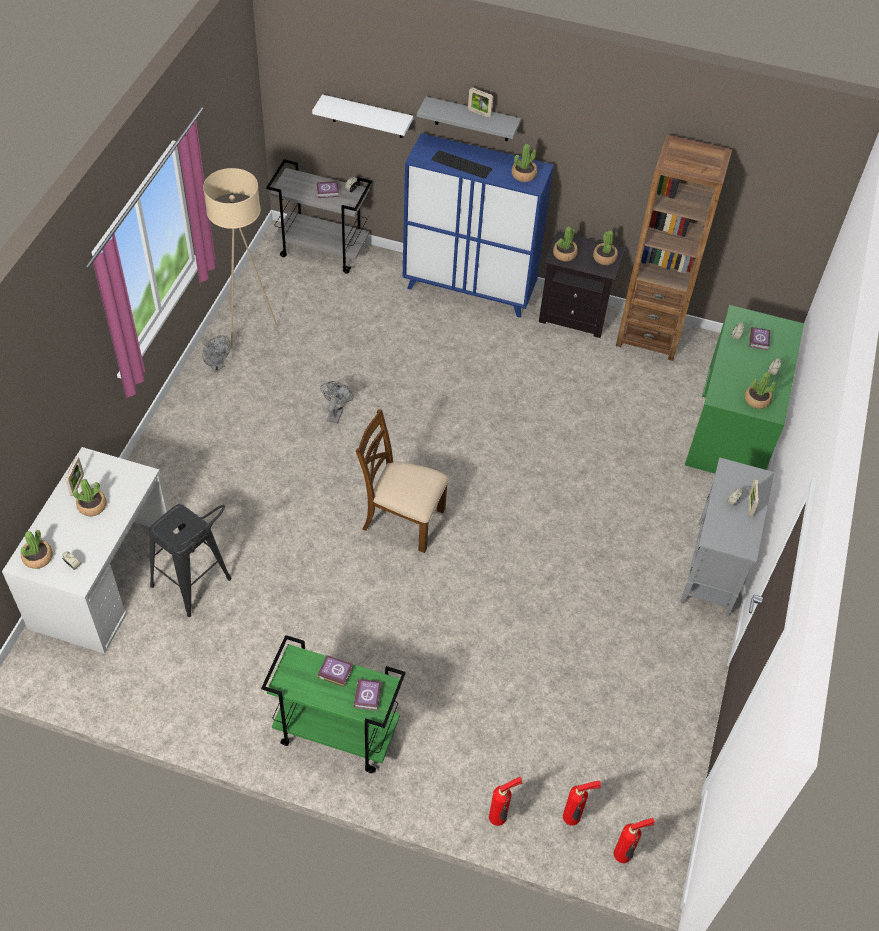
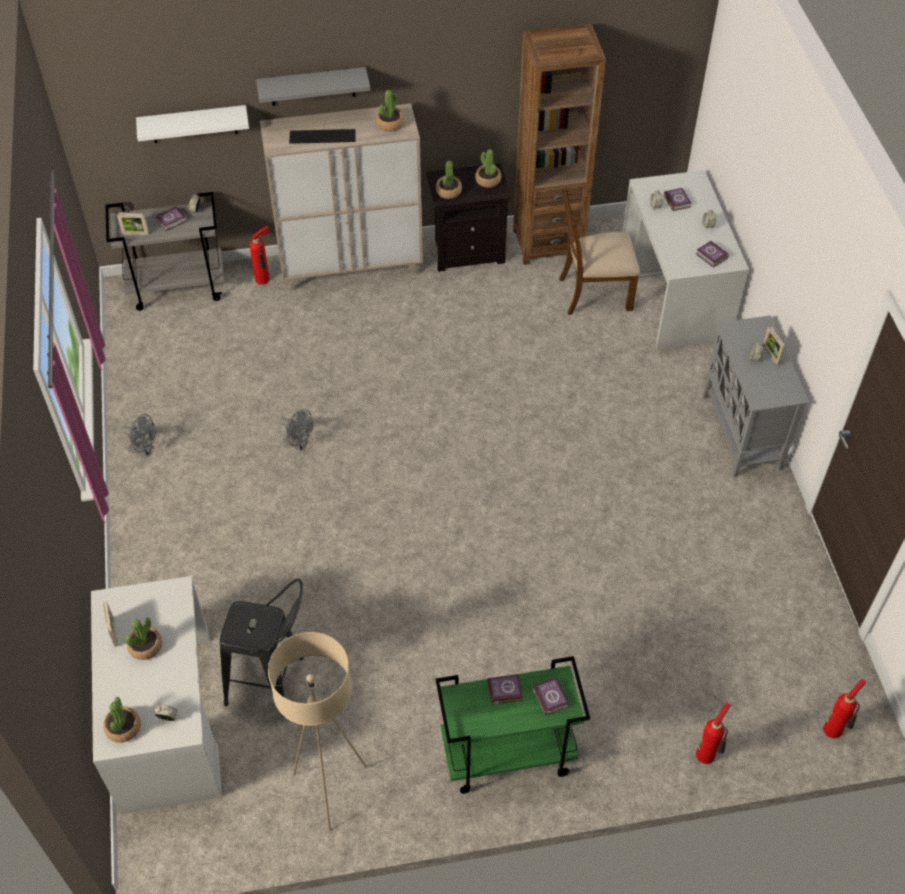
camera: 25 degrees left, 0 degrees up
beige floor lamp [203,168,278,348] -> beige floor lamp moved to [268,632,367,831]
grey fan [320,381,353,424] -> grey fan turned 135 degrees clockwise [279,409,313,451]
brown chair [356,409,449,553] -> brown chair moved to [559,187,640,315]
blue cabinet [403,133,554,318] -> beige cabinet [260,104,423,291]
picture frame [468,87,493,118] -> picture frame moved to [117,213,149,235]
fire extinguisher [563,781,601,825] -> fire extinguisher moved to [250,226,271,285]
green desk [685,305,804,473] -> white desk [623,170,749,350]
potted plant [745,372,776,409] -> book [696,241,729,268]

